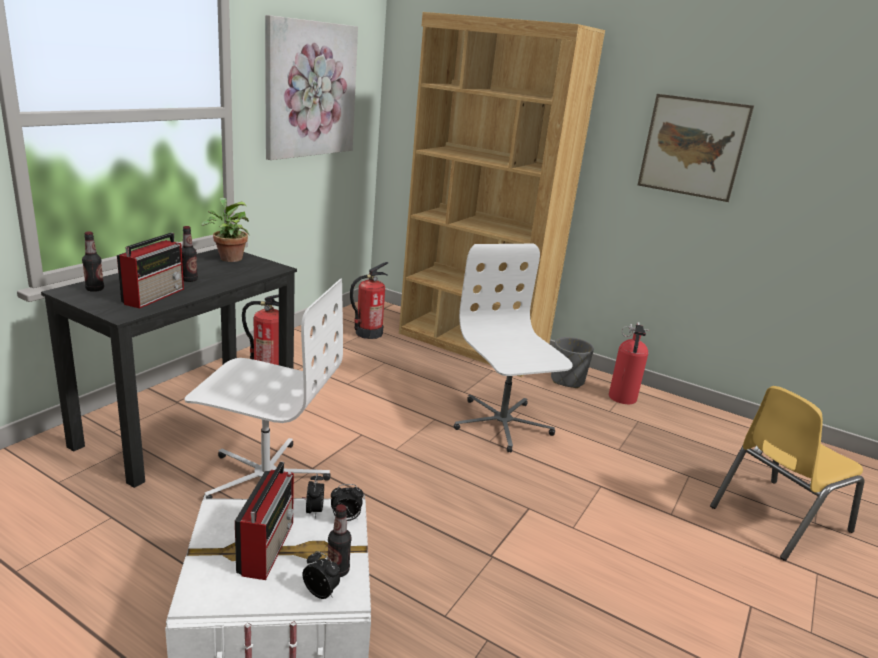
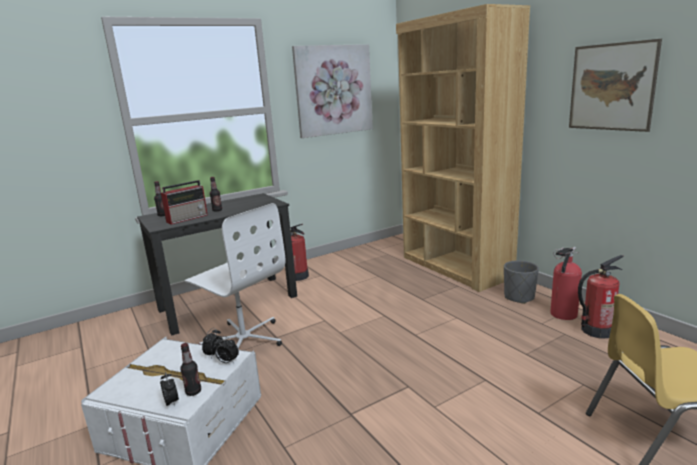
camera: 30 degrees right, 5 degrees down
potted plant [202,197,250,262] -> none
radio [235,462,294,580] -> none
fire extinguisher [350,262,389,339] -> fire extinguisher moved to [578,255,624,338]
white office chair [454,244,573,453] -> none

